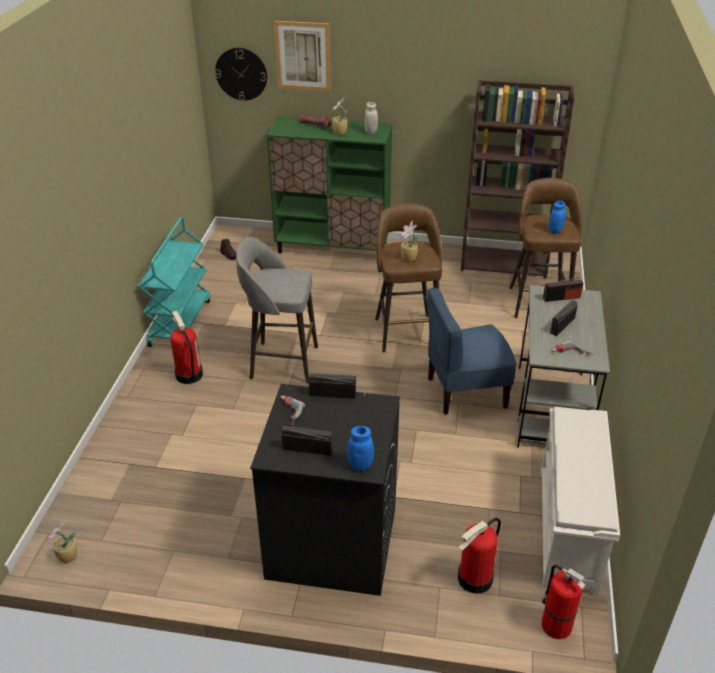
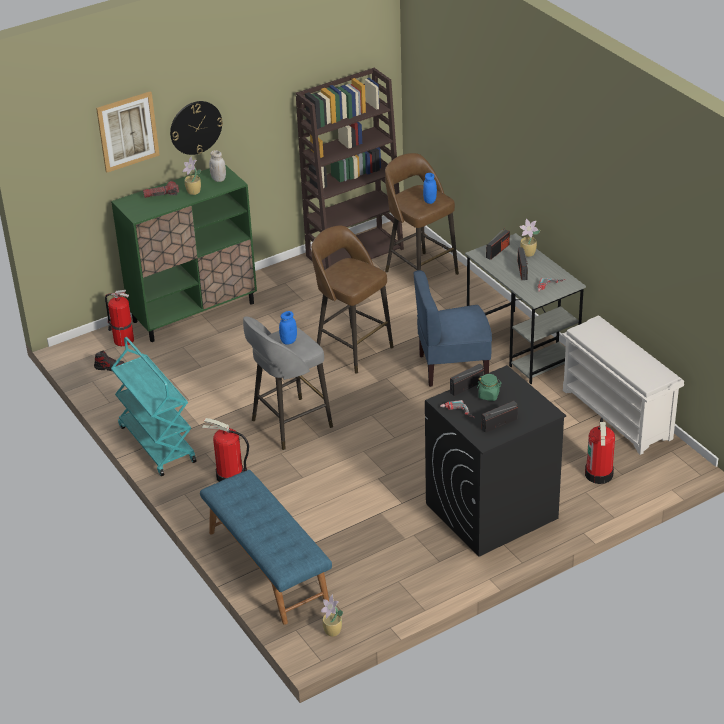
camera: 40 degrees left, 0 degrees up
wall clock [215,48,267,101] -> wall clock moved to [170,101,223,155]
blue jar [347,426,374,471] -> blue jar moved to [279,311,297,345]
potted plant [400,221,420,262] -> potted plant moved to [519,219,540,257]
blue chair [428,288,516,415] -> blue chair turned 45 degrees clockwise [414,270,492,387]
fire extinguisher [542,565,585,639] -> fire extinguisher moved to [105,290,134,346]
none -> blue bench [200,470,332,625]
none -> green jar [477,374,502,401]

